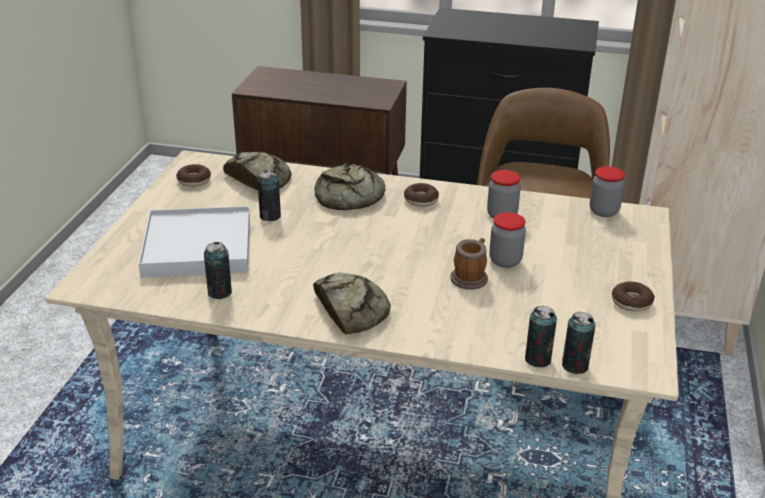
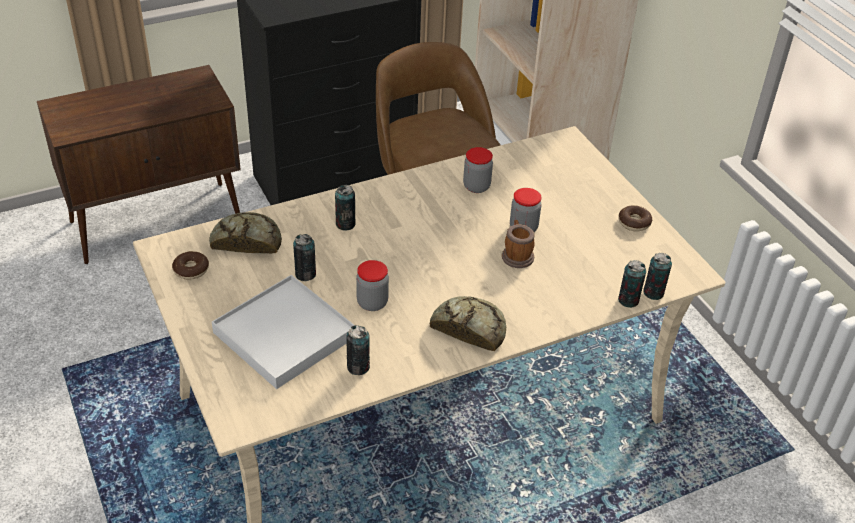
camera: 40 degrees left, 10 degrees up
bread [315,163,386,210] -> can [335,185,356,230]
donut [404,183,439,207] -> none
jar [590,166,625,217] -> jar moved to [356,260,389,311]

